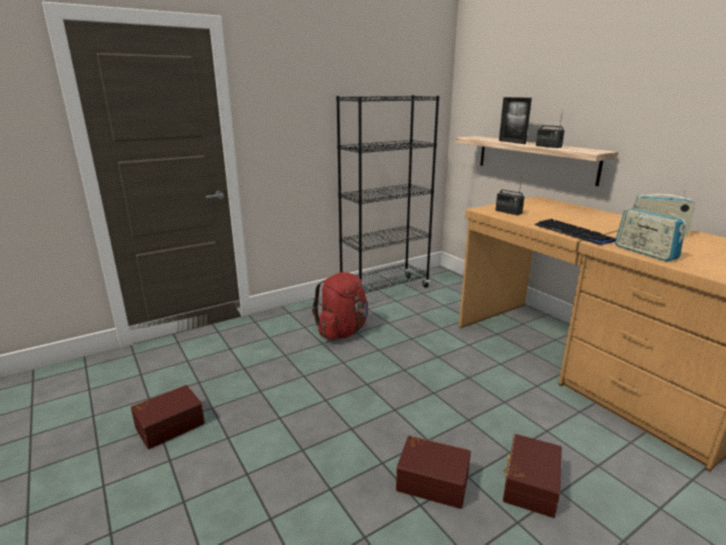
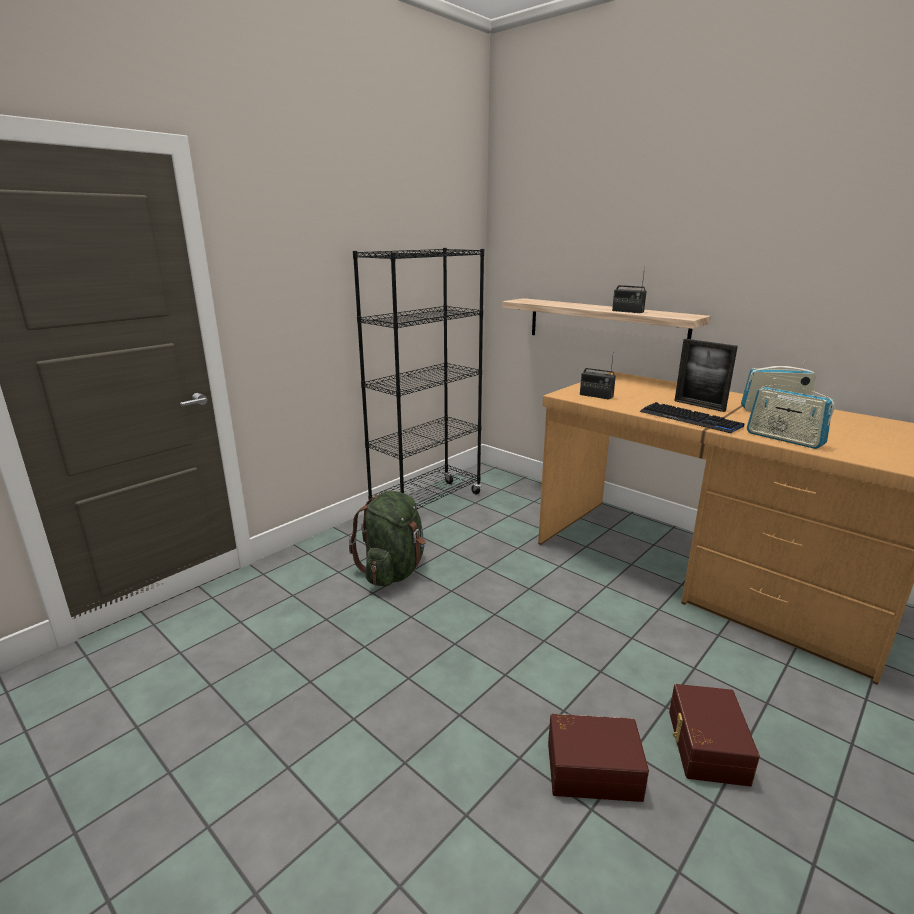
camera: 15 degrees left, 0 degrees up
brown storage box [131,385,205,449] -> none
red backpack [312,272,368,340] -> green backpack [349,491,426,586]
picture frame [499,97,532,144] -> picture frame moved to [675,339,738,412]

